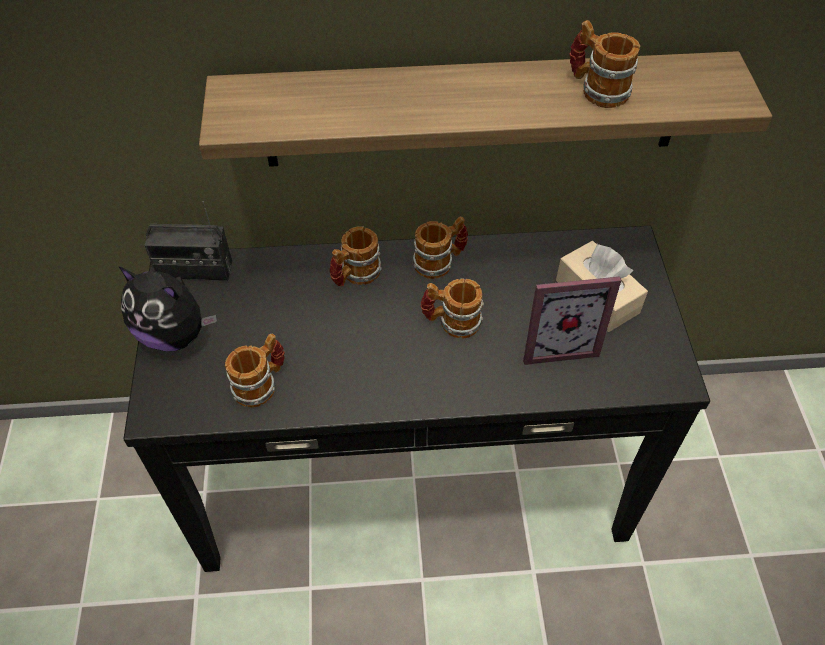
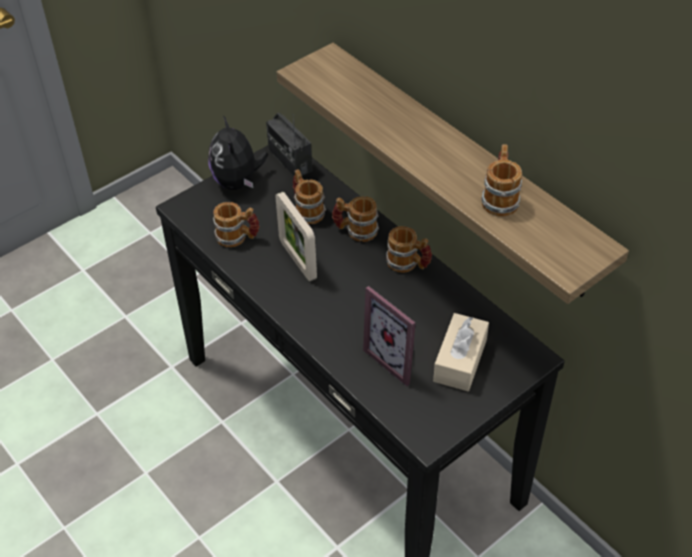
camera: 55 degrees right, 5 degrees down
mug [421,279,484,338] -> mug moved to [293,169,326,224]
none -> picture frame [275,192,317,282]

